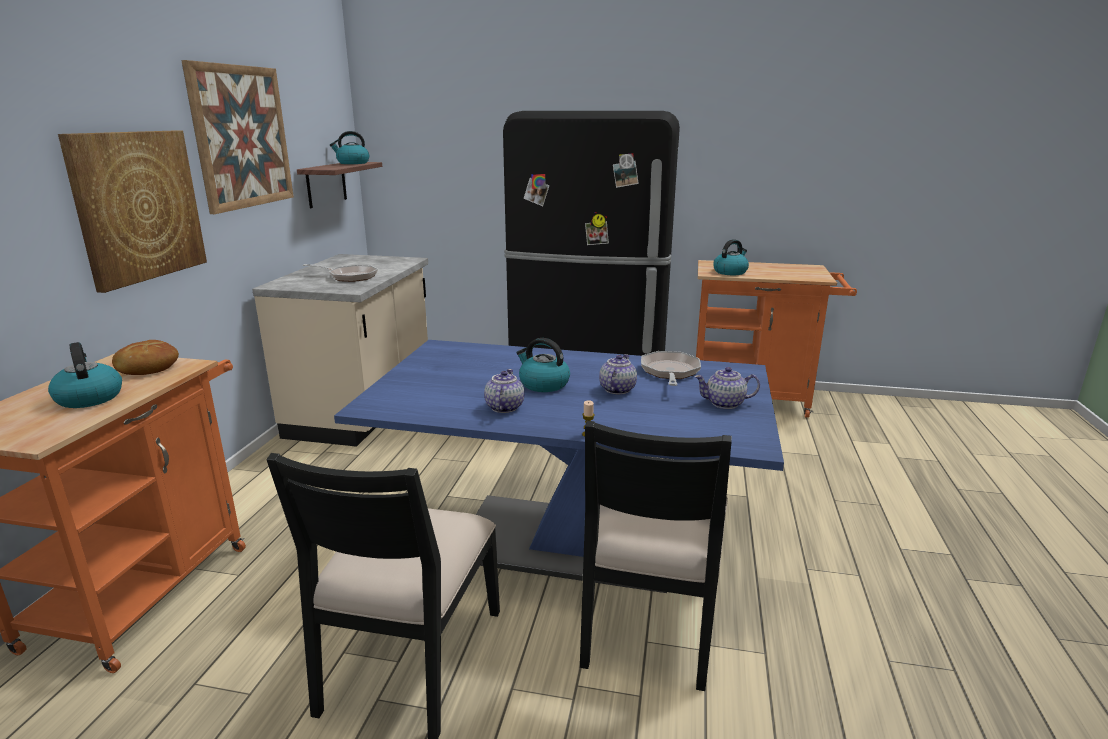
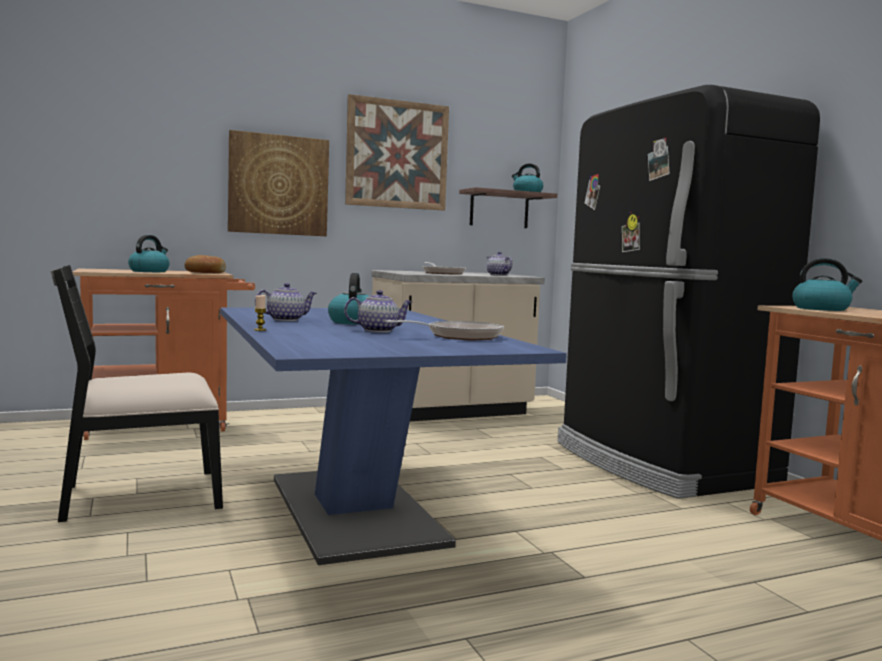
camera: 55 degrees right, 15 degrees down
black chair [580,421,732,691] -> none
teapot [694,367,760,409] -> teapot moved to [487,252,513,276]

